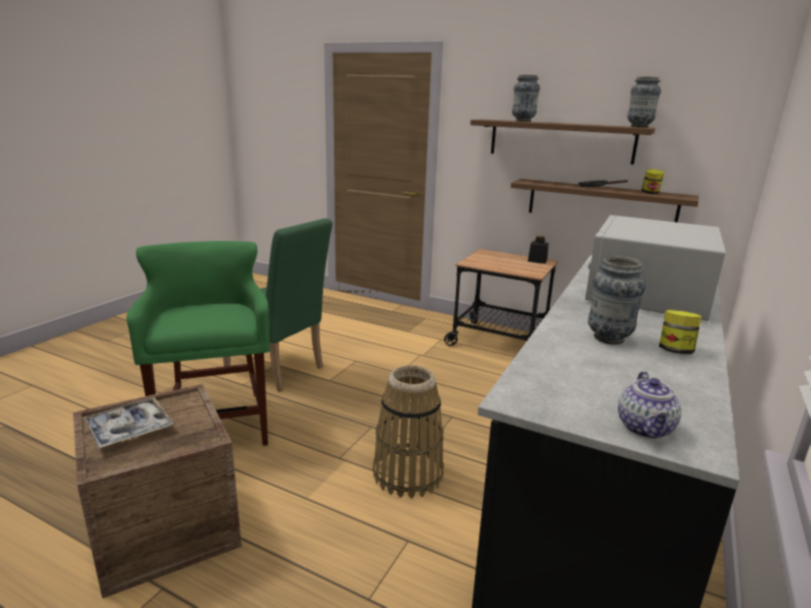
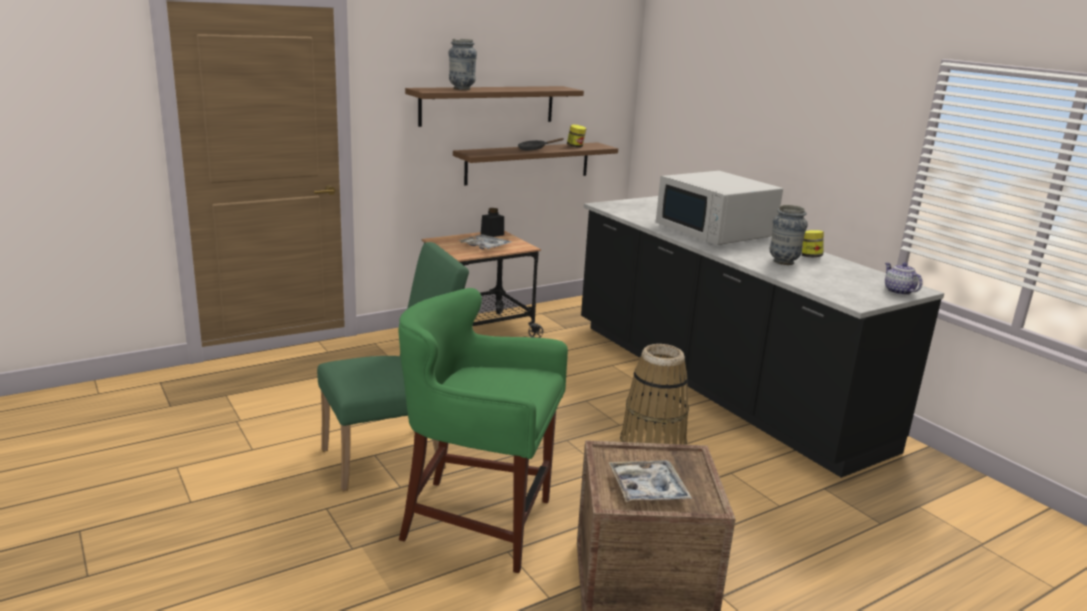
camera: 60 degrees left, 0 degrees up
teapot [618,371,682,439] -> teapot turned 150 degrees counterclockwise [885,262,923,295]
vase [627,76,661,128] -> none
none -> tray [458,234,512,250]

